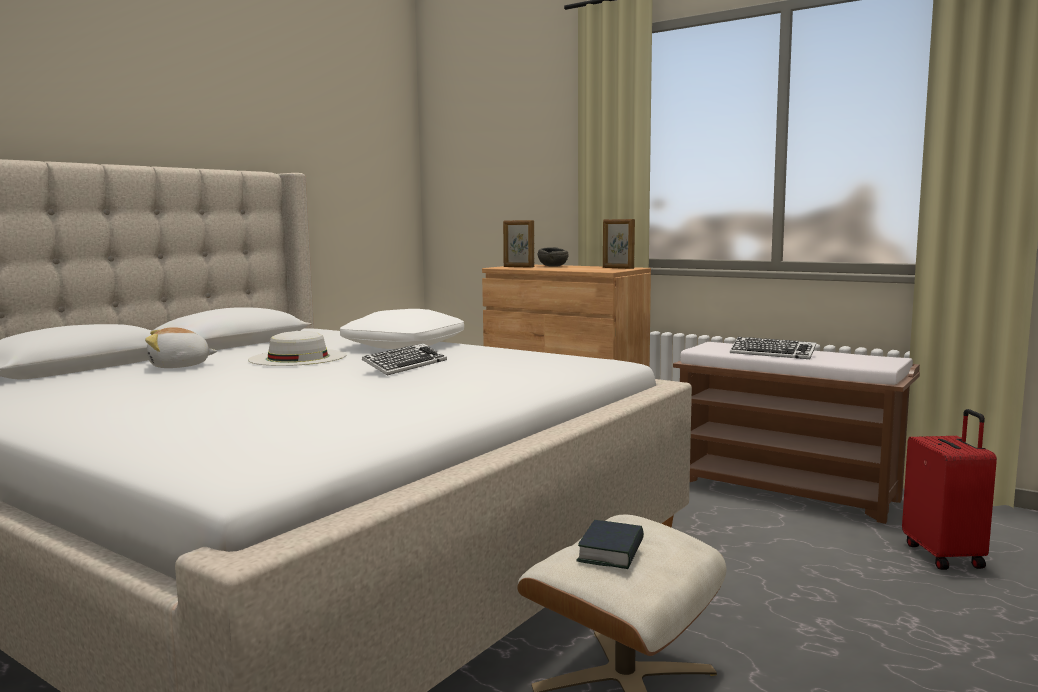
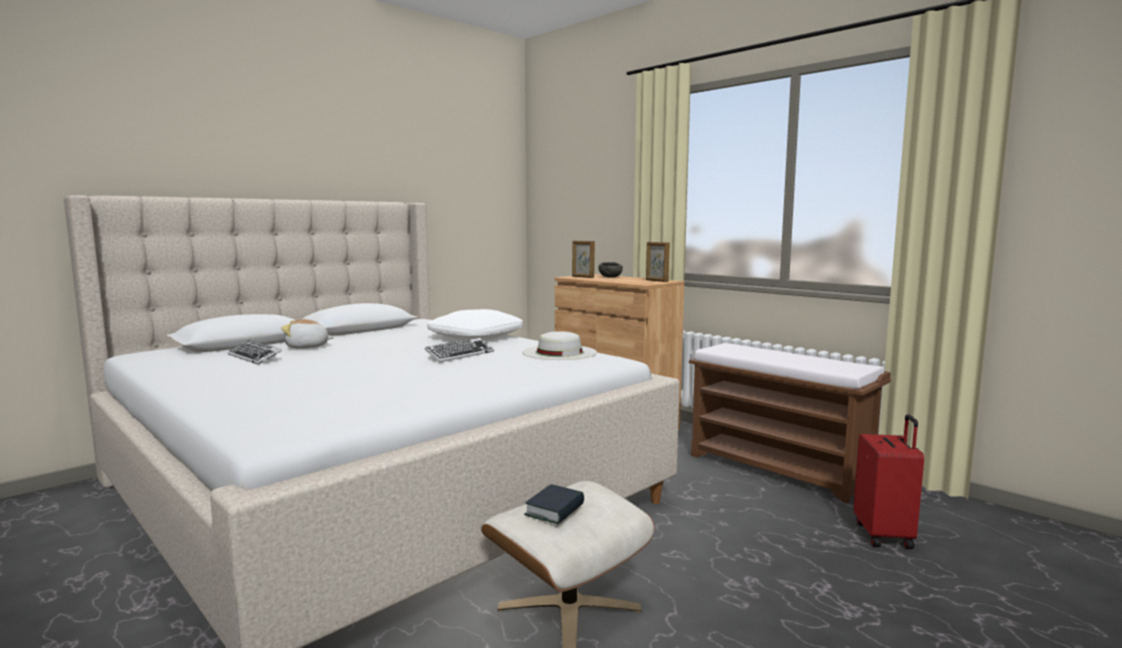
camera: 10 degrees right, 0 degrees up
white hat [248,331,346,366] -> white hat moved to [523,331,597,360]
keyboard [730,337,816,359] -> keyboard moved to [228,340,282,365]

